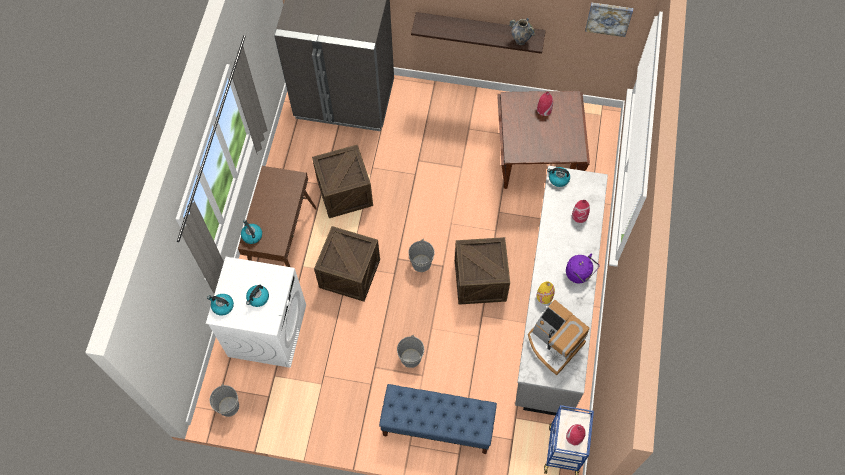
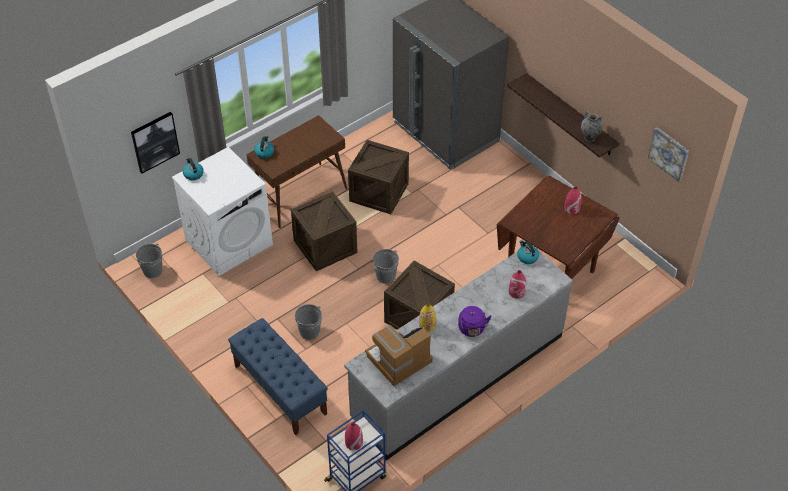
camera: 40 degrees right, 15 degrees down
kettle [246,285,269,307] -> none
coffee machine [528,300,590,375] -> coffee machine turned 60 degrees clockwise [365,325,433,386]
none -> picture [131,112,180,174]

